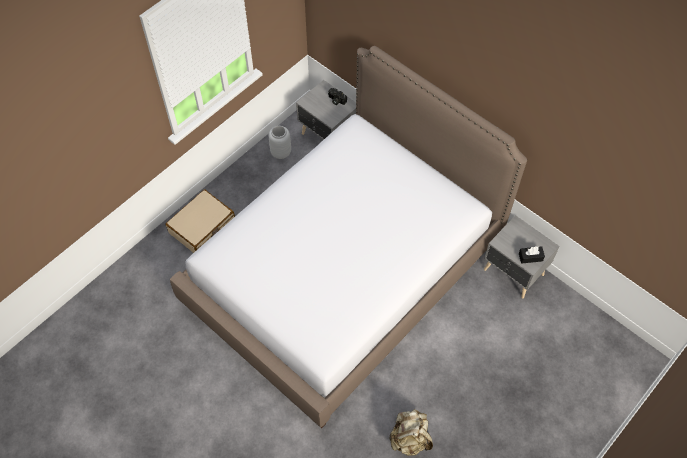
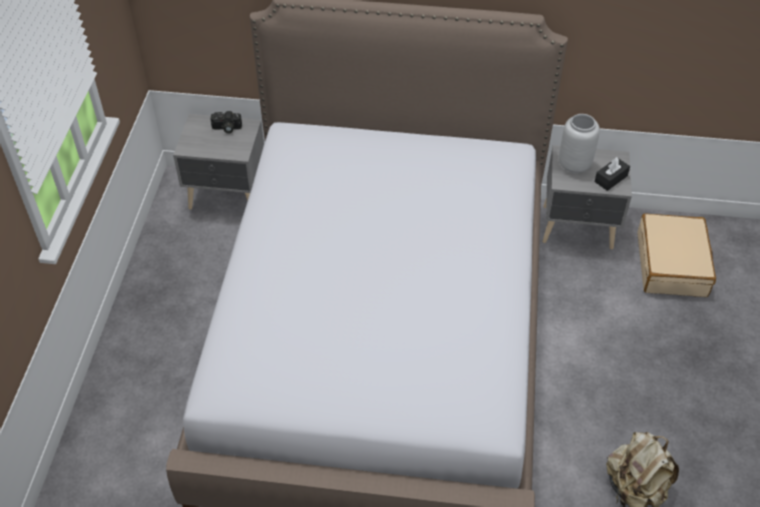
camera: 35 degrees left, 10 degrees down
beige suitcase [166,189,235,253] -> beige suitcase moved to [637,213,716,297]
grey vase [269,126,291,159] -> grey vase moved to [559,114,600,173]

